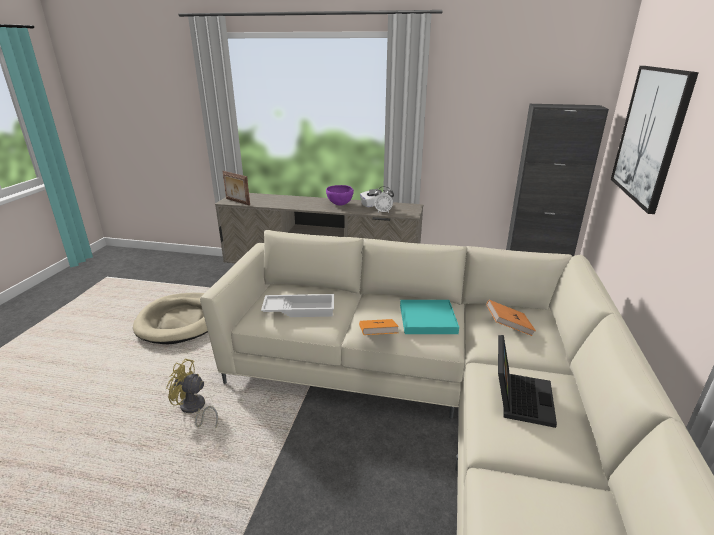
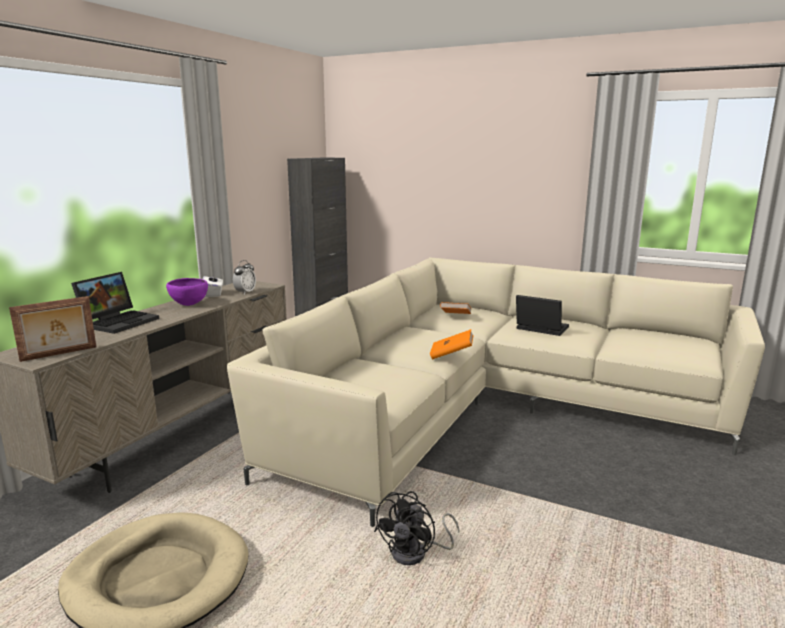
camera: 75 degrees left, 10 degrees down
yellow fan [166,359,218,427] -> black fan [374,491,459,565]
white tray [261,294,334,317] -> none
turquoise tray [400,300,459,334] -> none
picture [611,66,699,214] -> none
none -> laptop [71,272,159,334]

